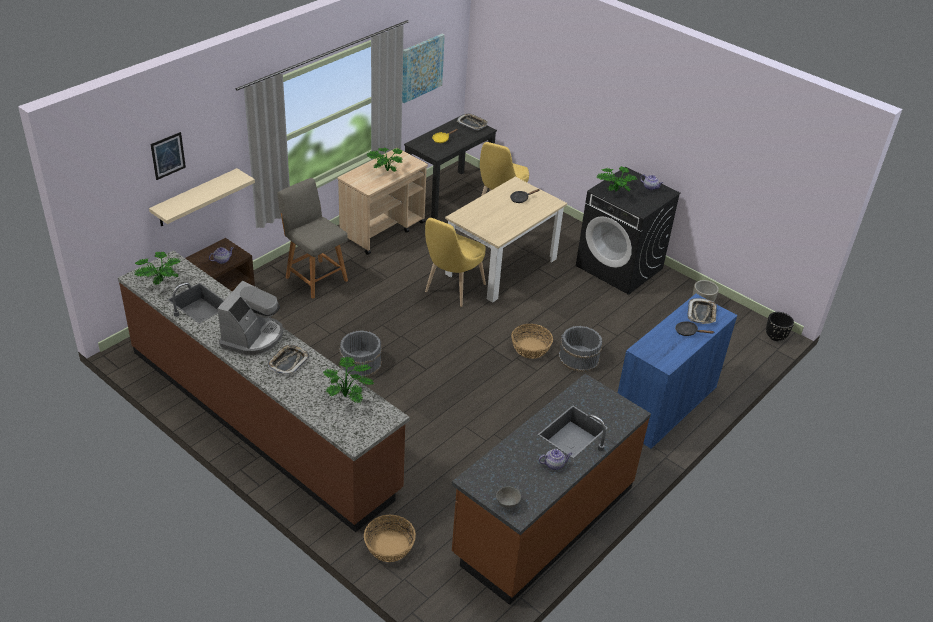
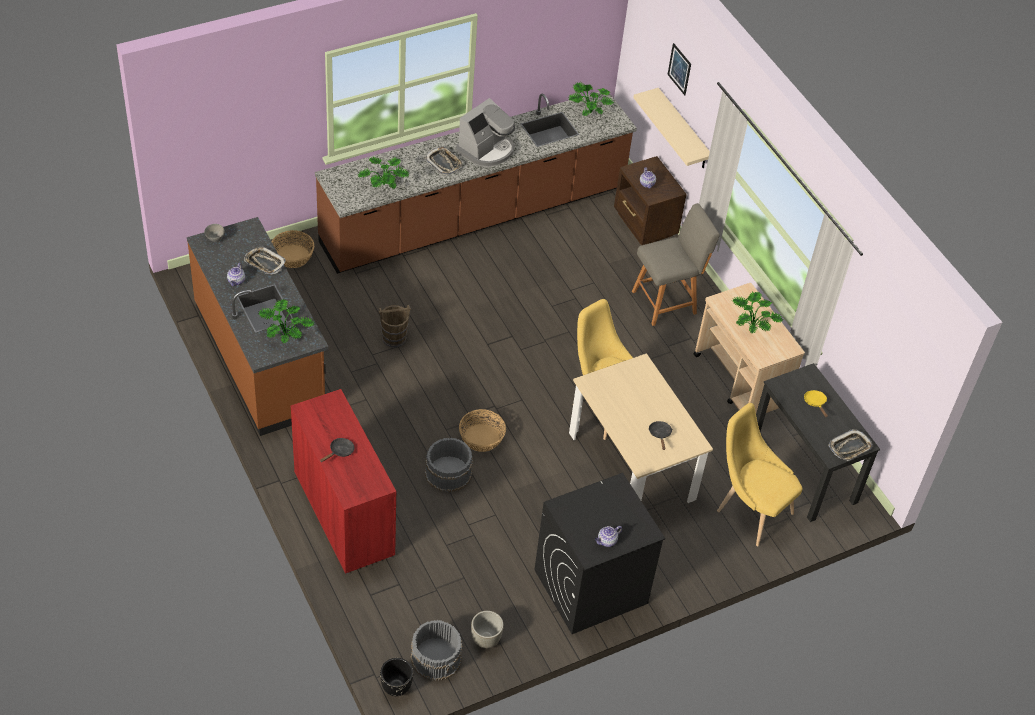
camera: 110 degrees right, 10 degrees up
coffee machine [217,281,283,355] -> coffee machine turned 90 degrees counterclockwise [456,98,515,167]
grey bucket [339,330,382,378] -> grey bucket moved to [411,620,463,681]
picture [402,34,445,103] -> none
potted plant [596,167,637,192] -> potted plant moved to [258,299,315,344]
blue cabinet [618,294,738,450] -> red cabinet [290,389,396,574]
tray [687,298,717,324] -> tray moved to [244,247,286,274]
none -> brown bucket [379,305,411,347]

